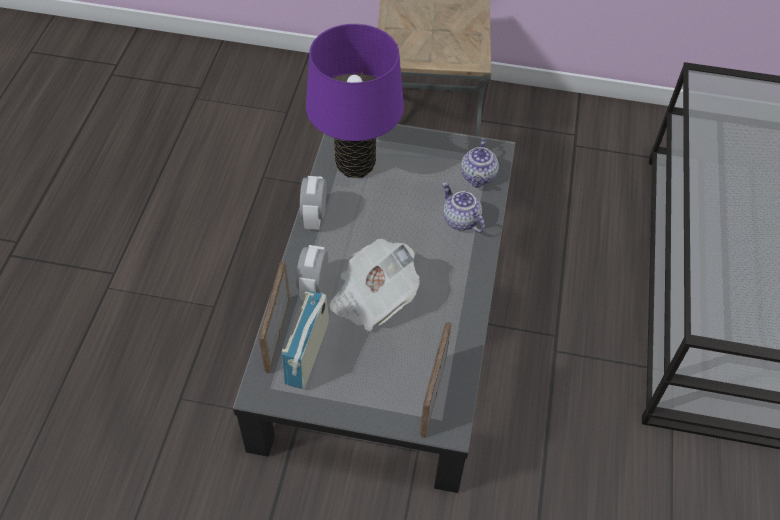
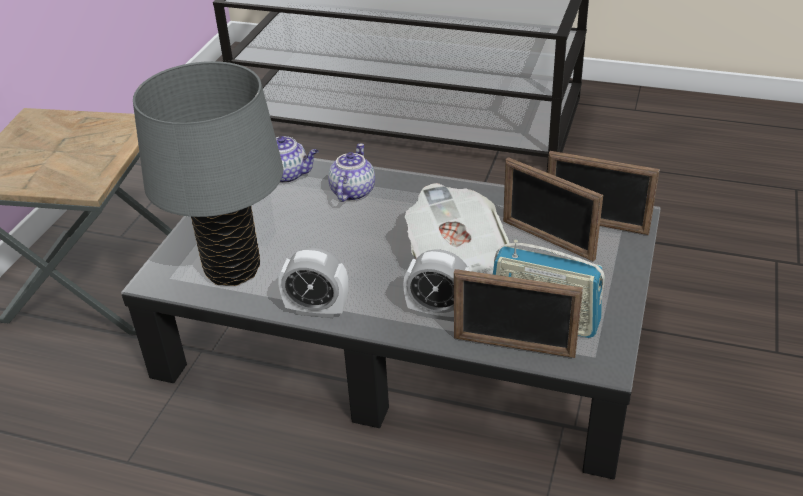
camera: 80 degrees left, 15 degrees down
purple table lamp [306,24,404,178] -> grey table lamp [133,61,283,286]
teapot [442,182,485,233] -> teapot turned 135 degrees clockwise [328,143,375,202]
none -> picture frame [503,157,603,261]

